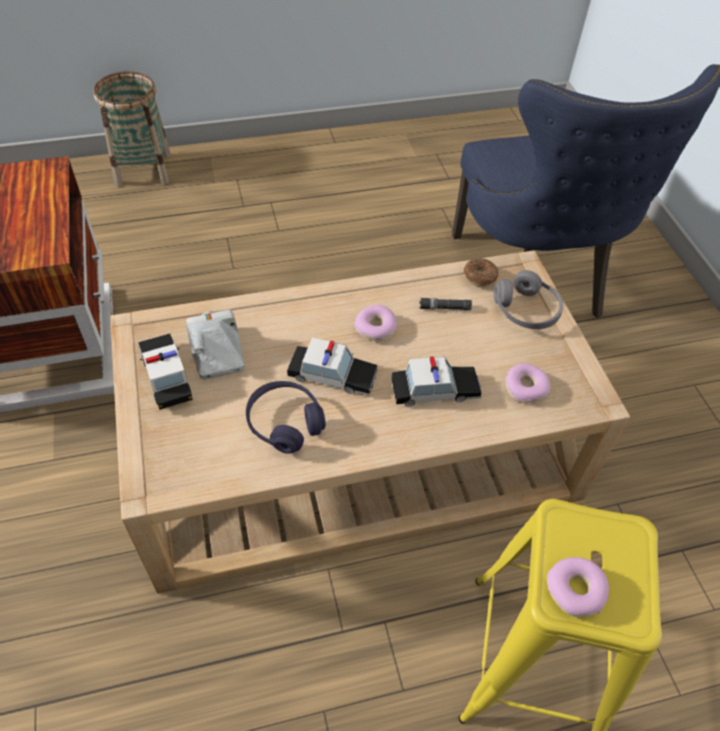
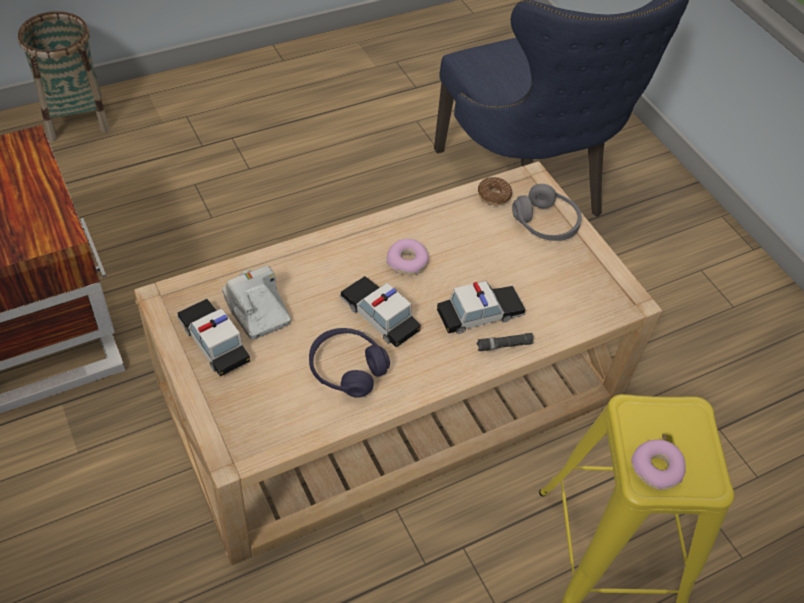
camera: 15 degrees left, 0 degrees up
toy car [287,338,378,396] -> toy car turned 135 degrees counterclockwise [340,276,421,347]
black flashlight [419,298,472,310] -> black flashlight moved to [477,333,534,351]
donut [505,363,550,403] -> none

